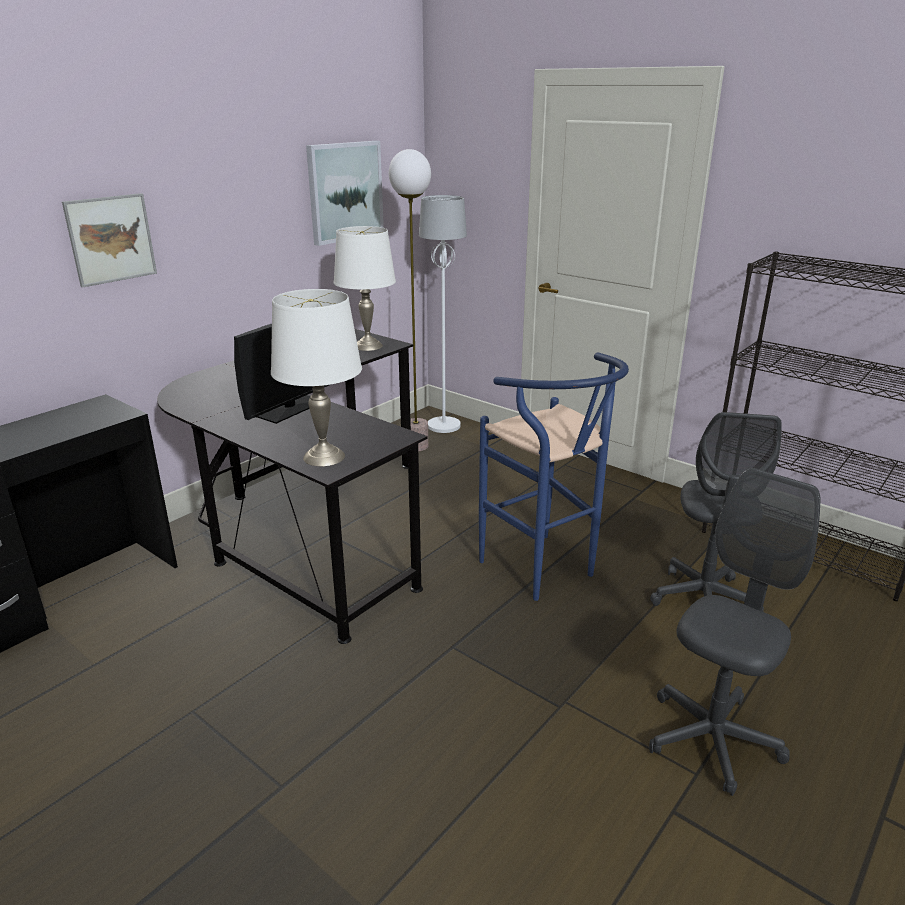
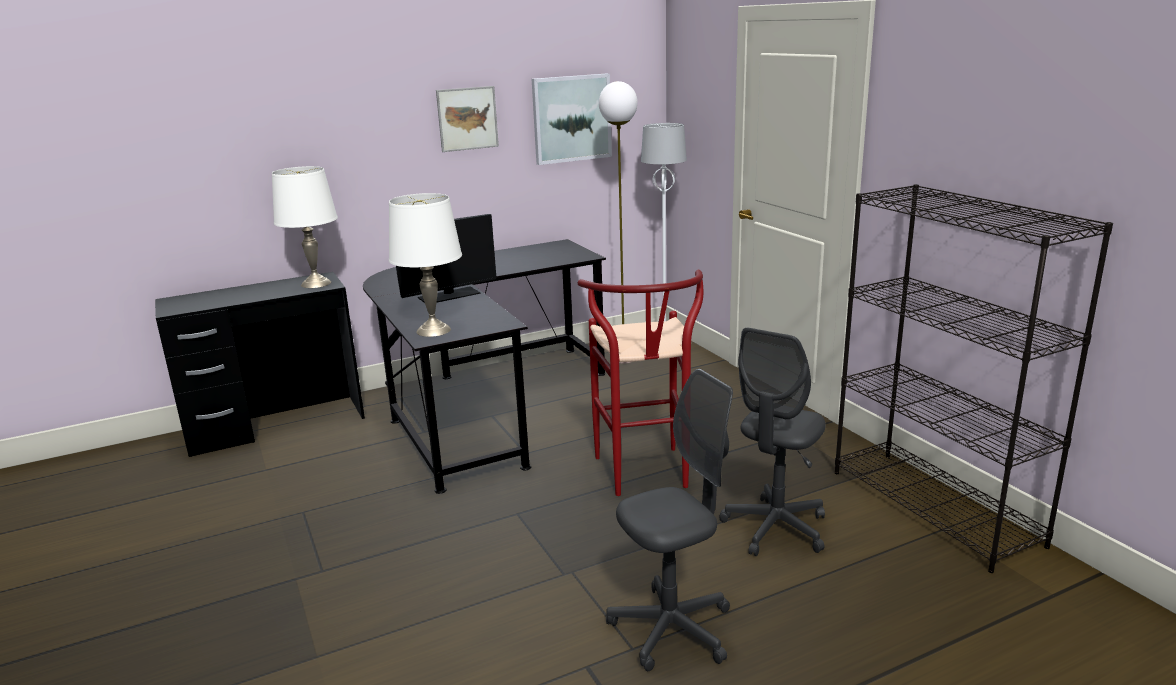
camera: 25 degrees right, 5 degrees down
picture [62,193,157,288] -> picture moved to [436,86,499,152]
white table lamp [334,226,396,351] -> white table lamp moved to [272,166,338,288]
blue stool [479,352,629,601] -> red stool [578,270,703,496]

